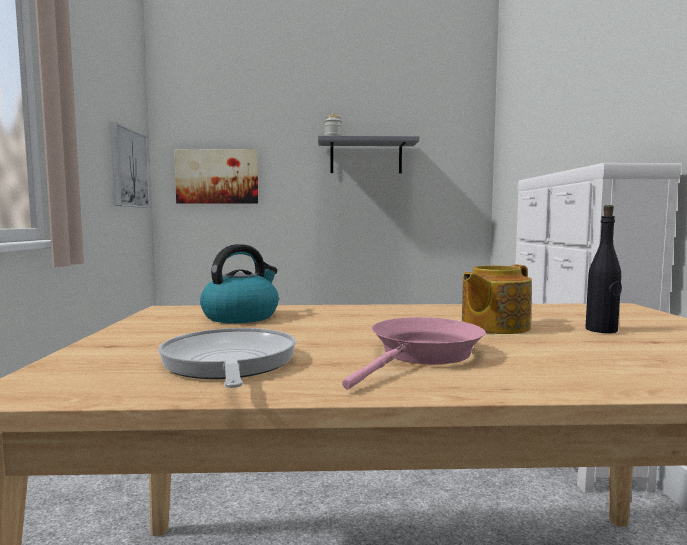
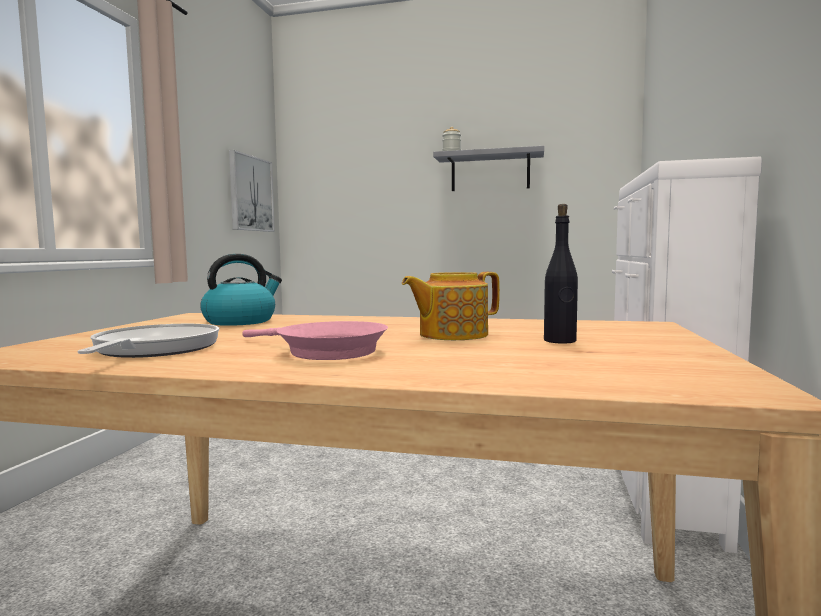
camera: 15 degrees right, 0 degrees up
picture [174,149,258,204] -> none
pink frying pan [342,317,486,389] -> pink frying pan turned 75 degrees clockwise [242,321,388,360]

